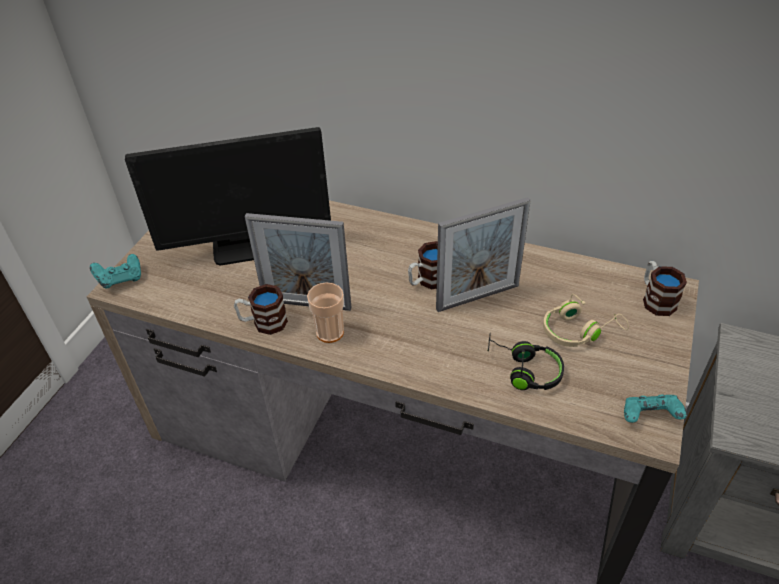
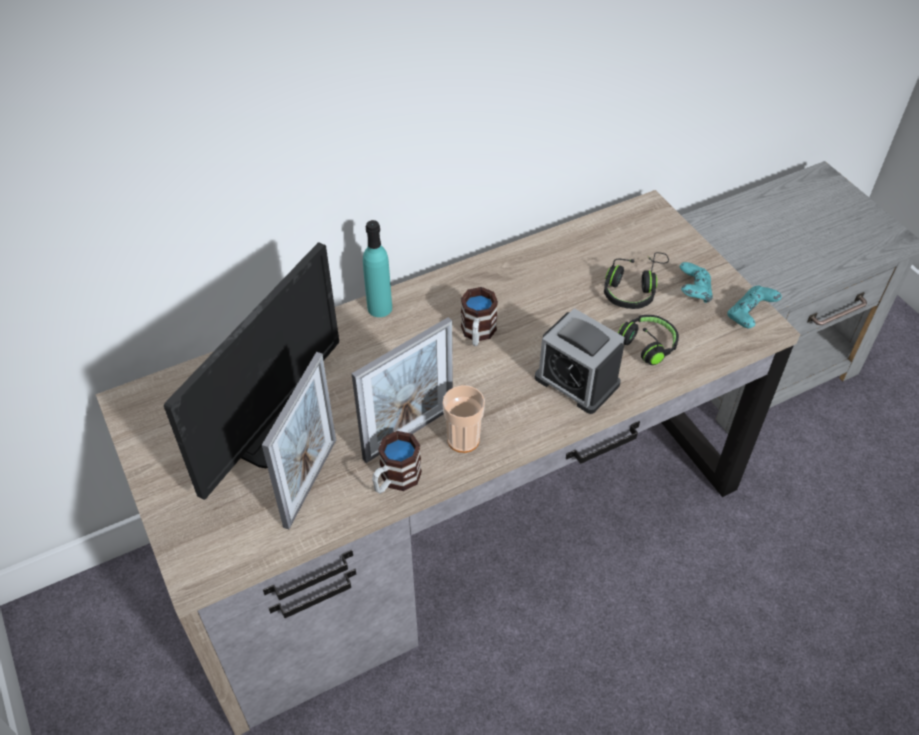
camera: 50 degrees left, 5 degrees up
turquoise game controller [90,254,141,288] -> turquoise game controller moved to [680,262,713,303]
picture frame [436,197,531,312] -> picture frame moved to [262,352,336,529]
beige headphones [543,294,629,347] -> black headphones [604,252,669,309]
mug [643,261,687,316] -> none
none -> turquoise bottle [363,220,392,317]
none -> alarm clock [535,308,625,414]

